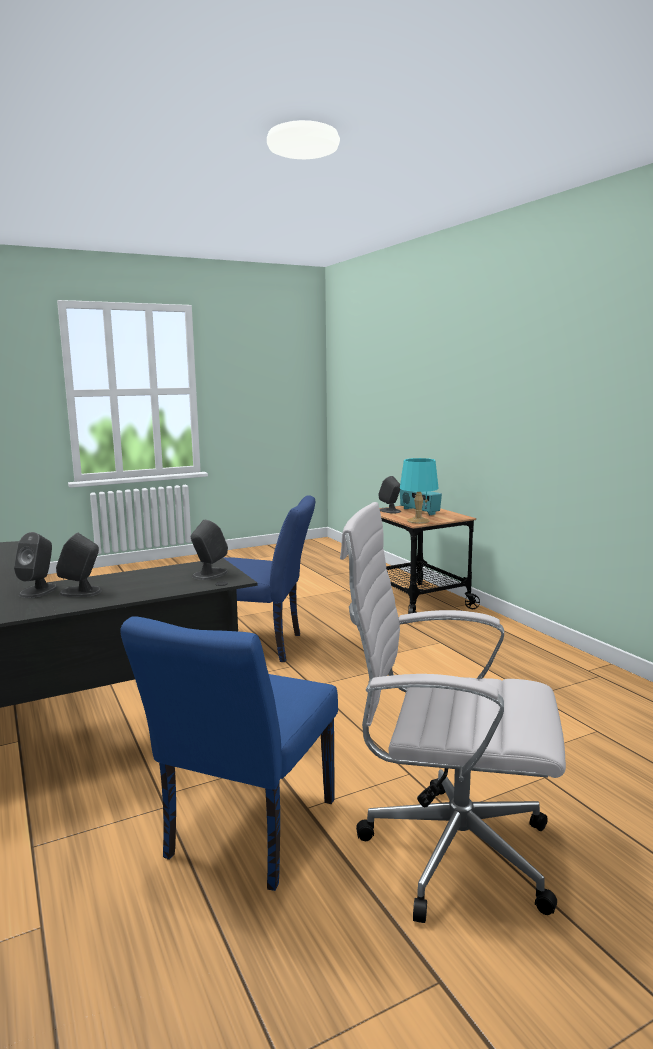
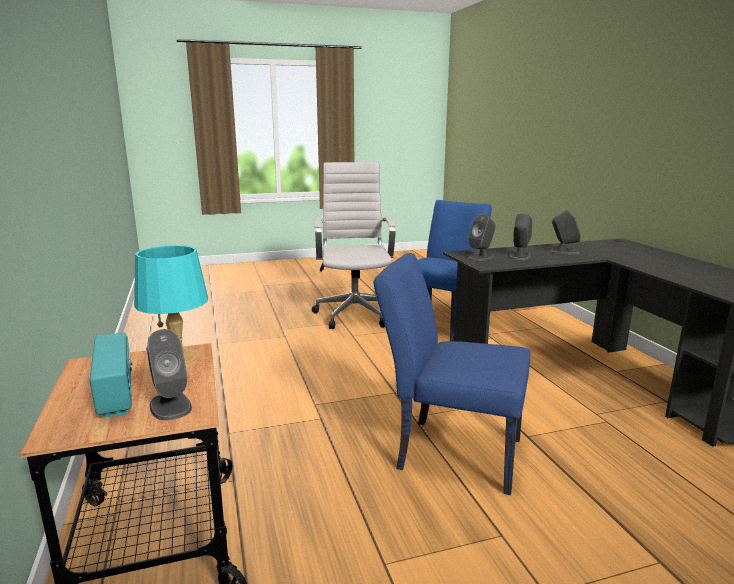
camera: 170 degrees left, 5 degrees up
grey speaker [14,532,58,598] -> grey speaker moved to [509,214,532,260]
white office chair [340,502,566,923] -> white office chair turned 120 degrees counterclockwise [312,162,396,329]

